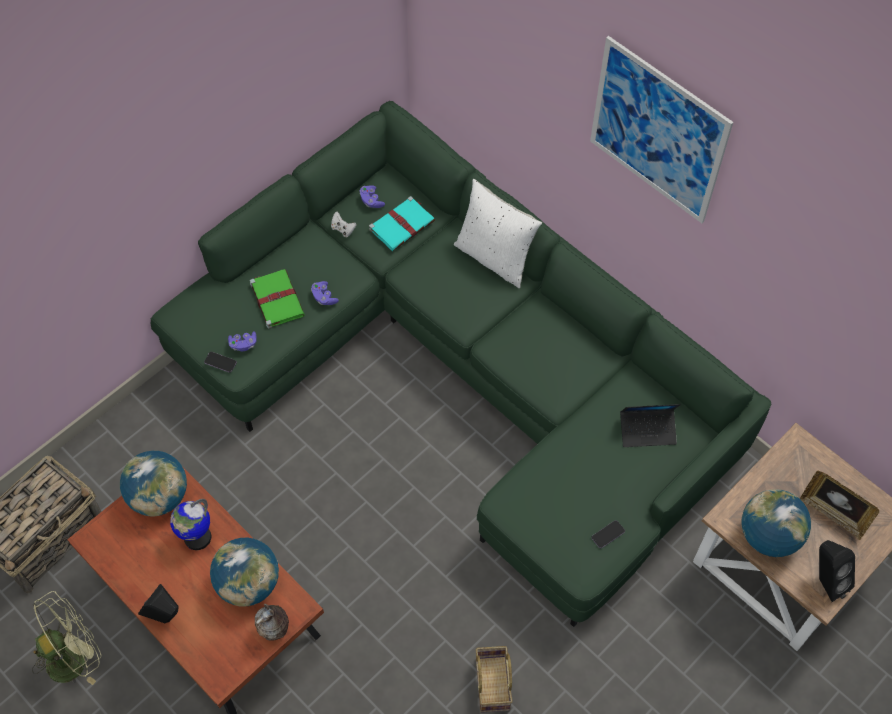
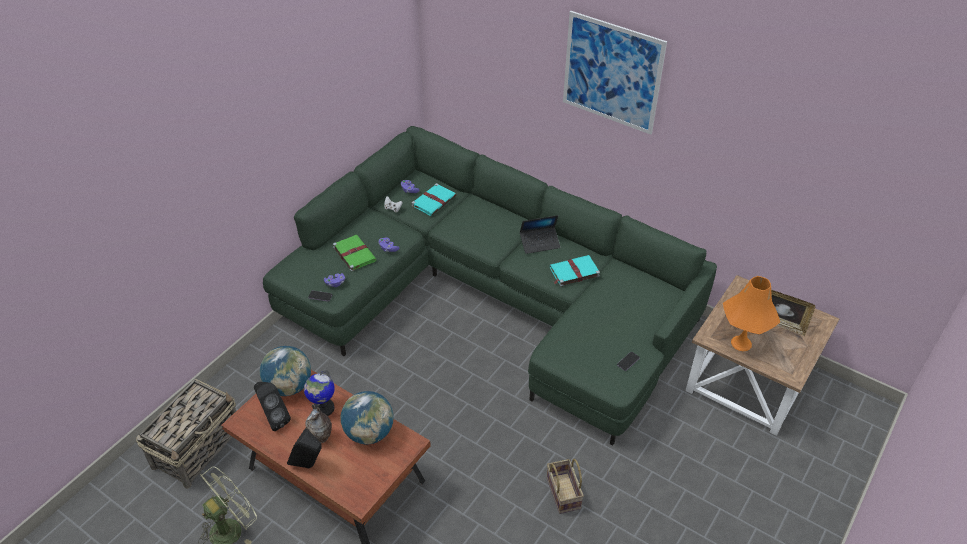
camera: 10 degrees left, 15 degrees down
vase [255,604,289,641] -> vase moved to [305,404,332,443]
white pillow [454,179,542,288] -> none
laptop [620,404,681,447] -> laptop moved to [520,215,561,254]
globe [741,489,811,557] -> orange table lamp [723,276,780,351]
black speaker [819,540,855,602] -> black speaker moved to [254,382,291,431]
none -> turquoise book [549,255,600,286]

